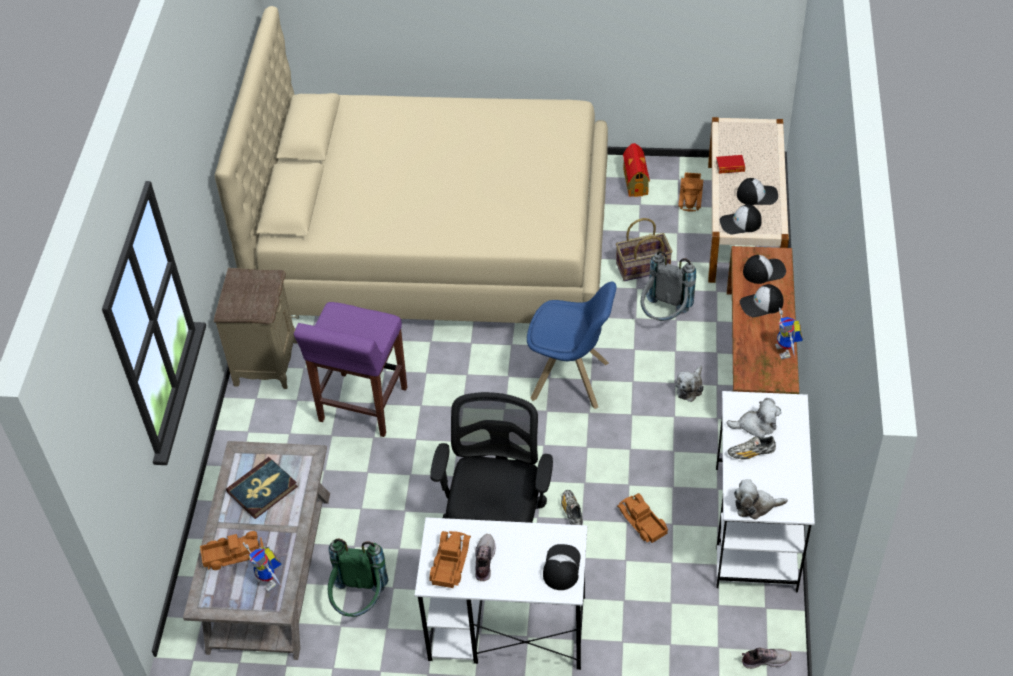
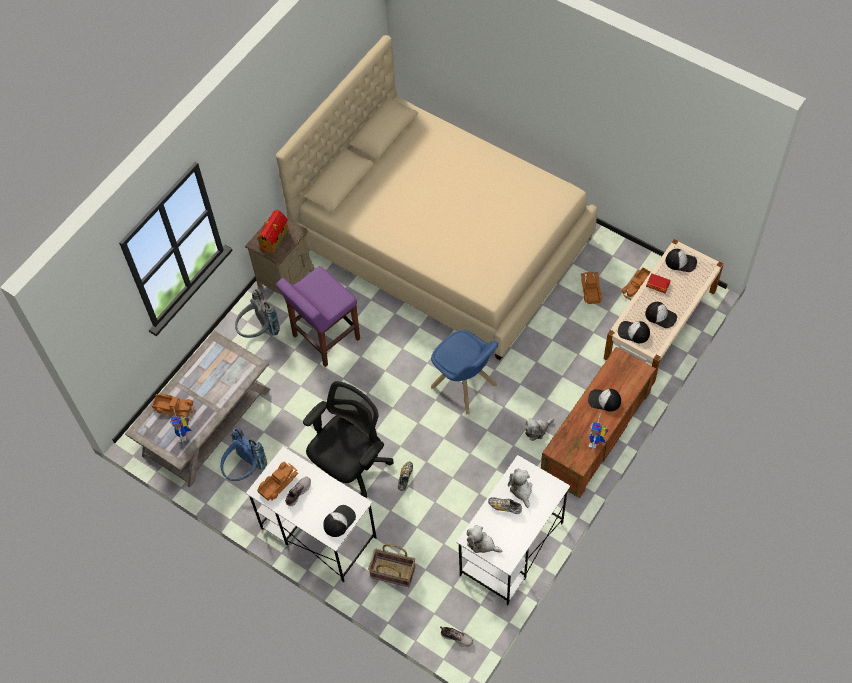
camera: 30 degrees right, 10 degrees up
book [226,457,298,519] -> none
green backpack [328,539,388,617] -> blue backpack [221,428,267,481]
basket [616,218,672,281] -> basket moved to [368,544,416,587]
toy truck [617,493,668,543] -> toy truck moved to [581,272,602,304]
toy house [623,143,650,197] -> toy house moved to [257,210,289,253]
grey backpack [641,251,696,321] -> grey backpack moved to [235,289,280,338]
plush toy [726,398,781,438] -> plush toy turned 135 degrees counterclockwise [508,469,532,508]
cap [743,255,786,284] -> cap moved to [665,249,697,272]

